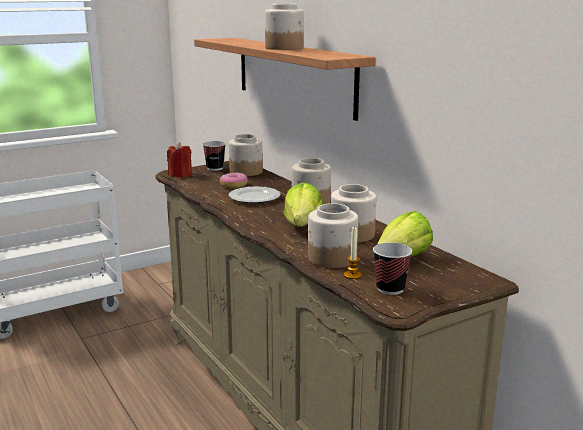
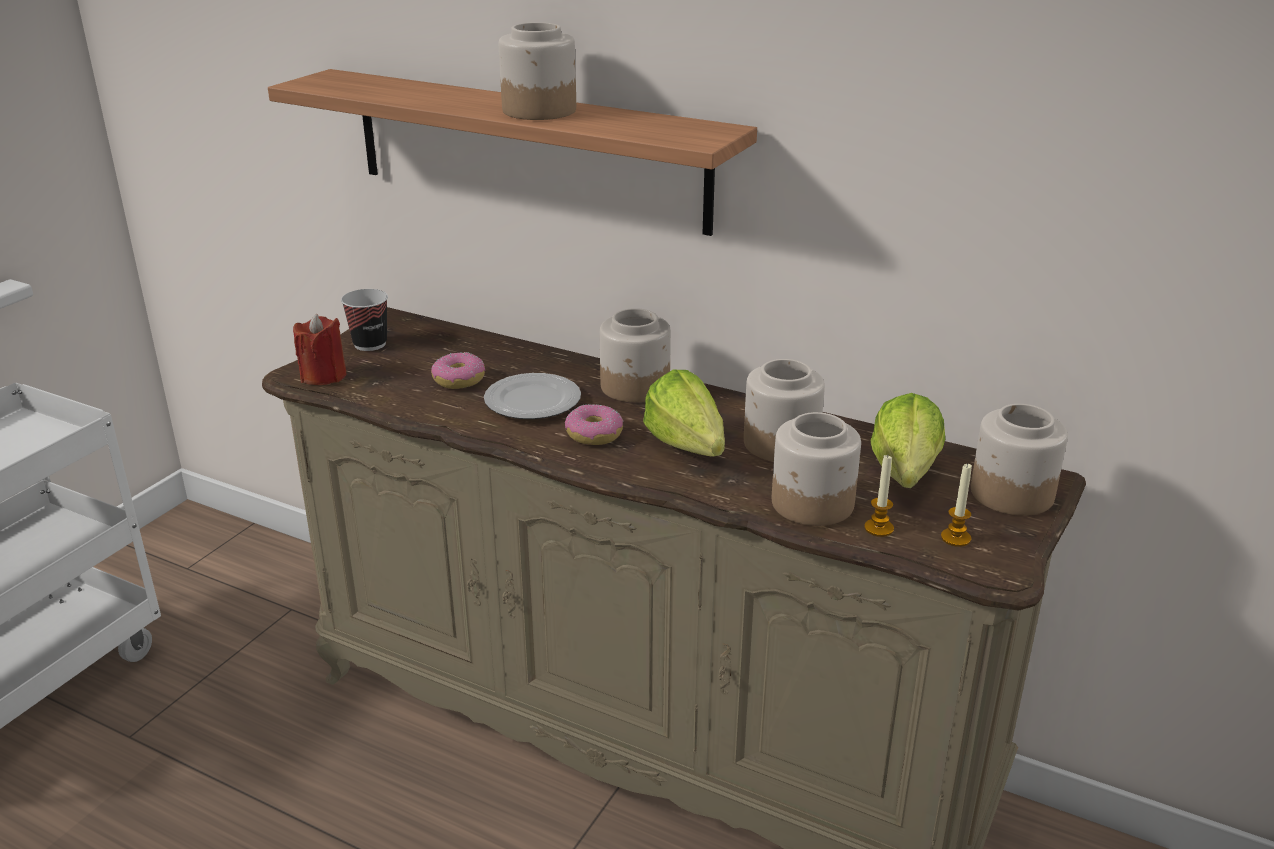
camera: 30 degrees left, 10 degrees up
jar [229,134,263,176] -> jar moved to [971,404,1068,516]
cup [373,243,412,295] -> candle [941,463,972,547]
none -> donut [565,404,623,445]

